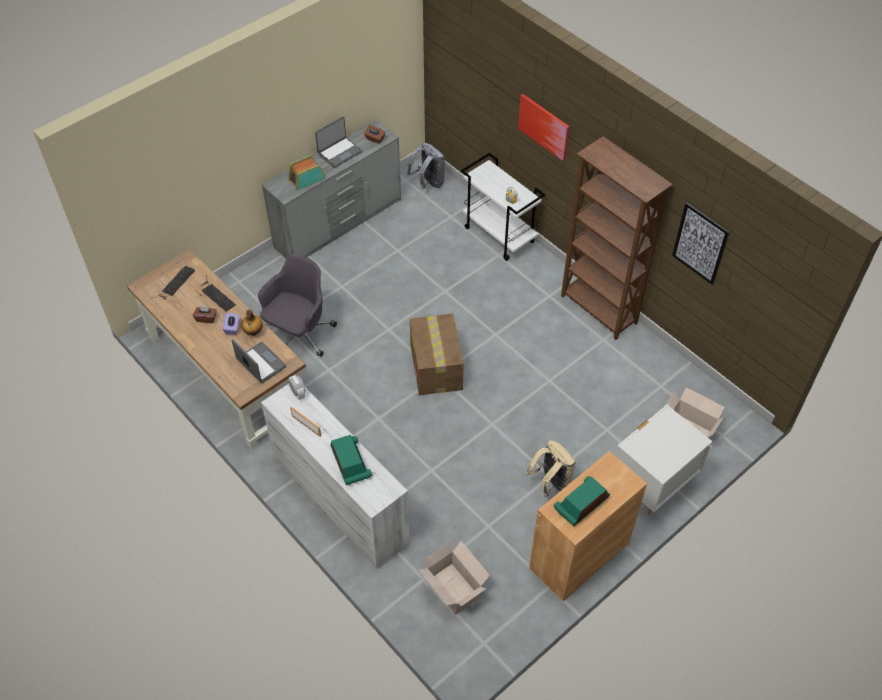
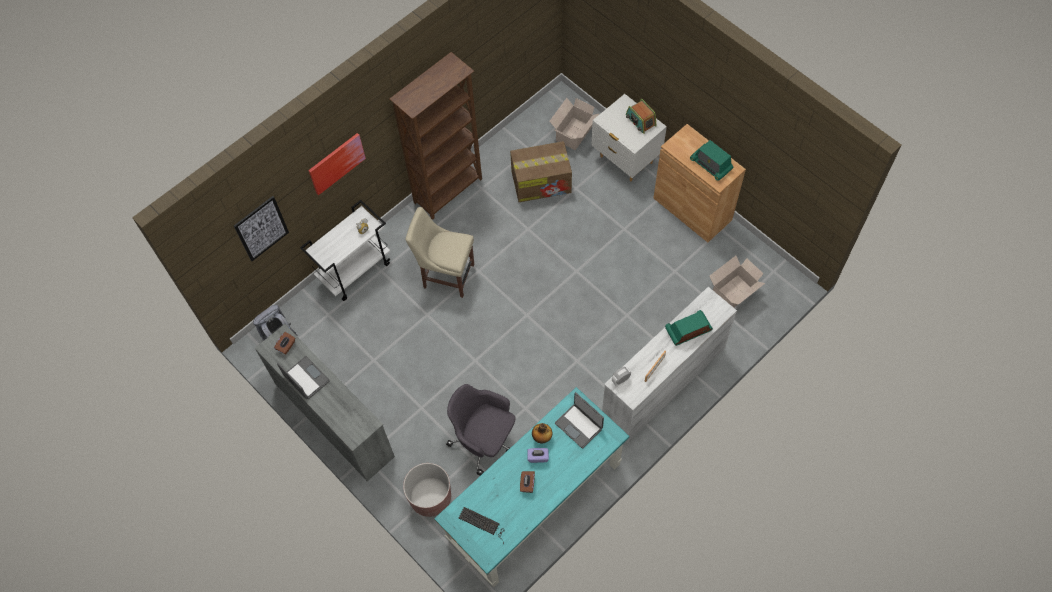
camera: 90 degrees left, 10 degrees up
brown desk [127,249,306,450] -> turquoise desk [434,387,629,588]
keyboard [200,276,236,312] -> none
laptop [231,339,286,383] -> laptop turned 90 degrees counterclockwise [555,392,604,449]
radio [288,155,325,191] -> radio moved to [626,99,657,134]
cardboard box [410,314,464,395] -> cardboard box moved to [510,141,572,202]
beige backpack [526,440,576,497] -> none
picture [672,202,730,285] -> picture moved to [234,196,289,261]
none -> brown planter [403,463,451,517]
none -> beige chair [405,207,474,298]

